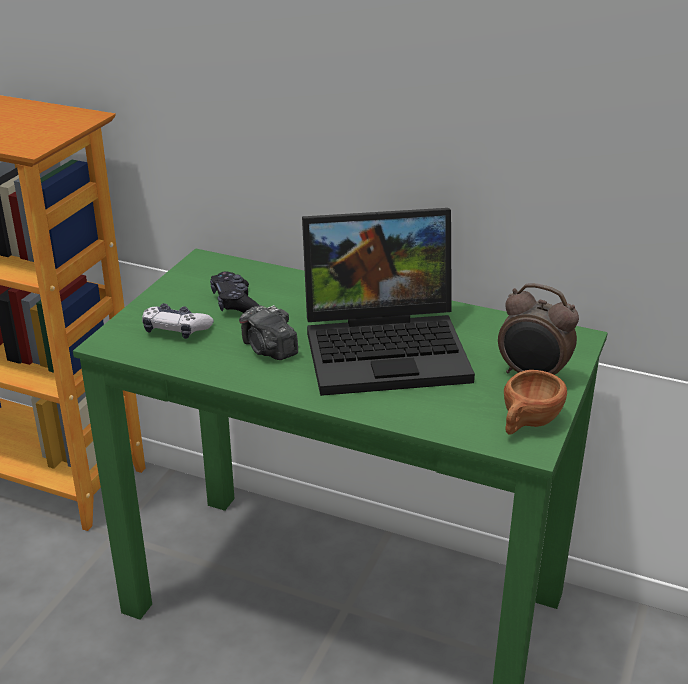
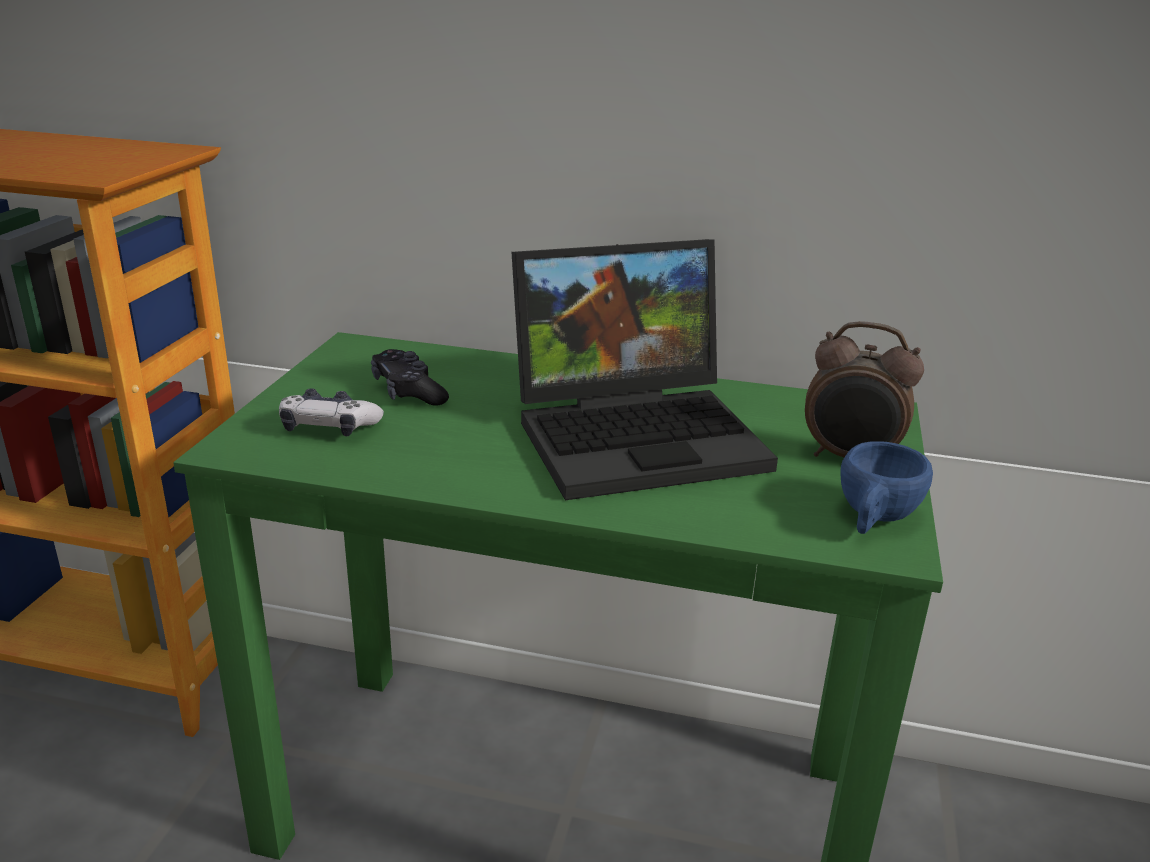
camera: 10 degrees left, 5 degrees down
camera [239,305,298,360] -> none
brown cup [504,370,567,435] -> blue cup [841,441,933,534]

